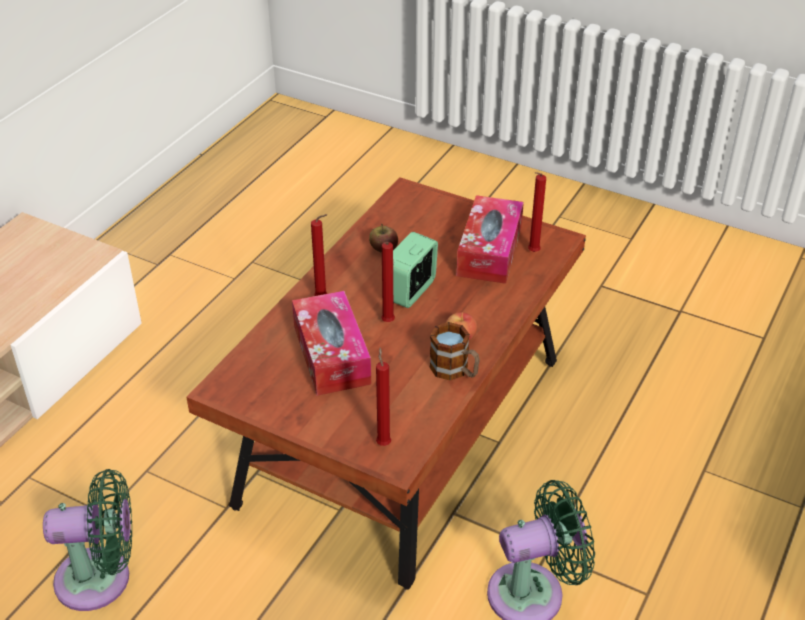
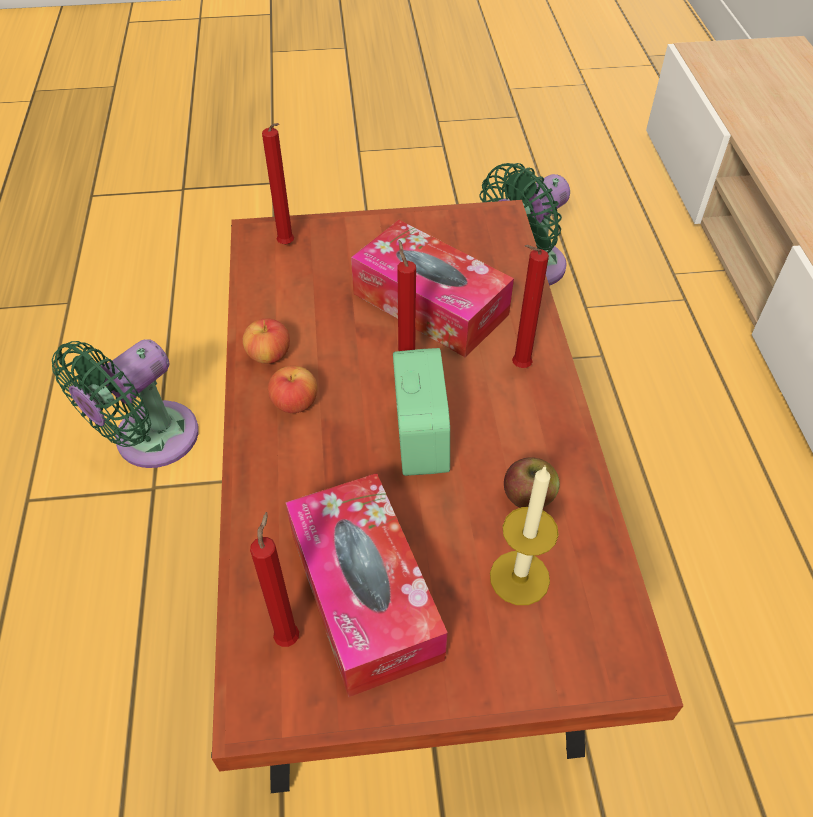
camera: 145 degrees right, 10 degrees up
mug [429,322,480,380] -> apple [243,318,290,364]
none -> candle [490,467,559,605]

